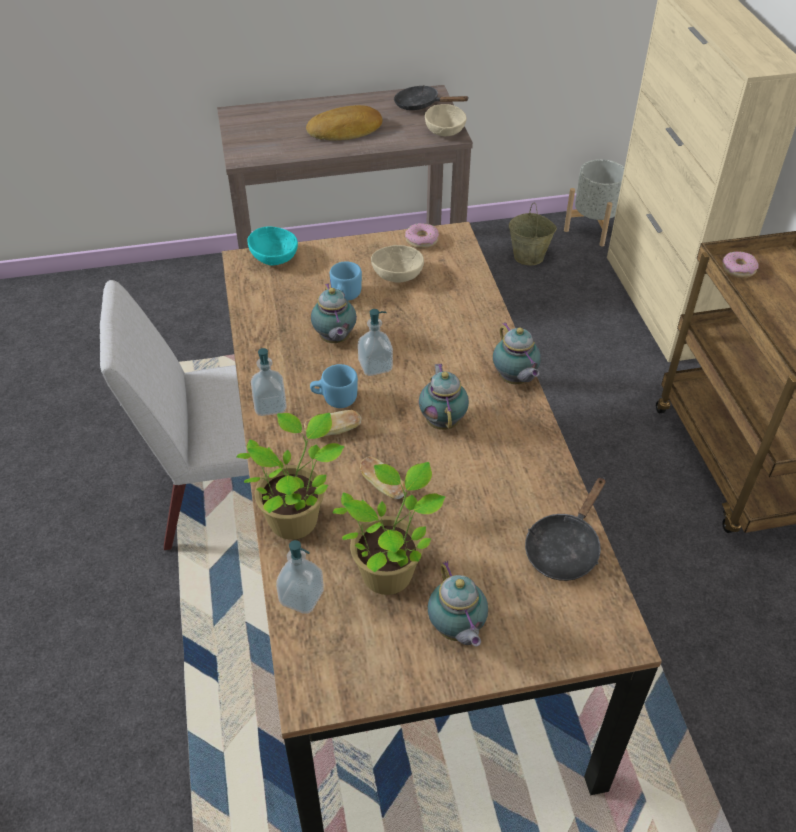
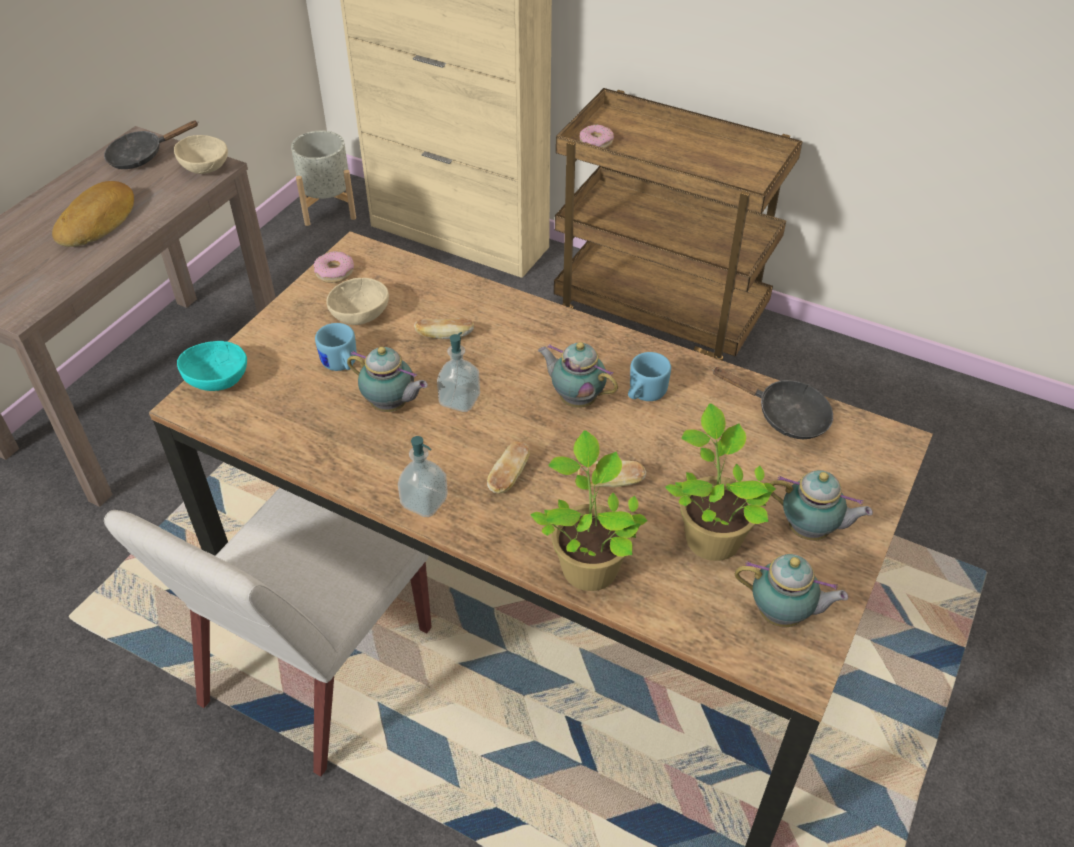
camera: 50 degrees left, 0 degrees up
soap dispenser [276,540,324,614] -> none
blue mug [310,364,358,408] -> blue mug moved to [628,352,671,401]
teapot [493,323,541,384] -> teapot moved to [735,554,848,627]
beige bucket [509,203,557,265] -> none
black frying pan [525,477,605,581] -> black frying pan turned 45 degrees counterclockwise [712,367,833,439]
none -> bread [414,318,474,339]

